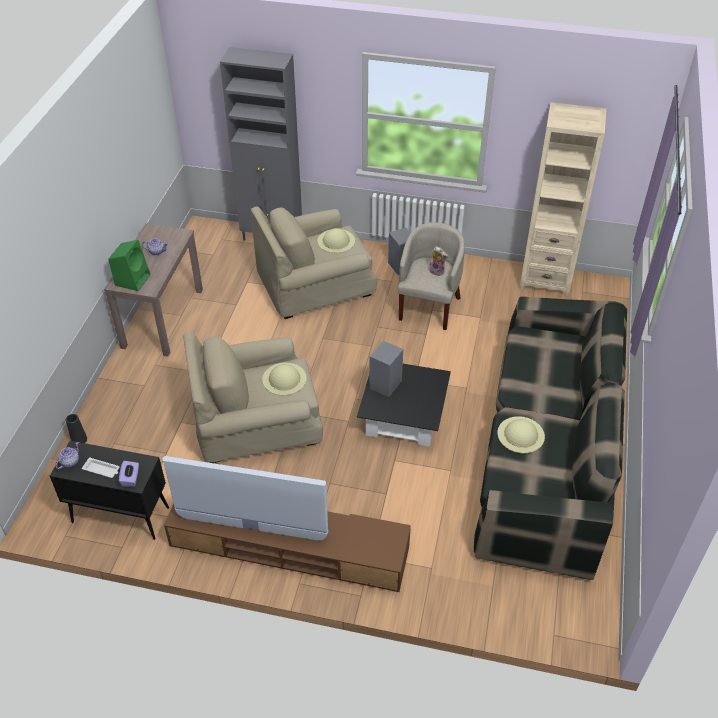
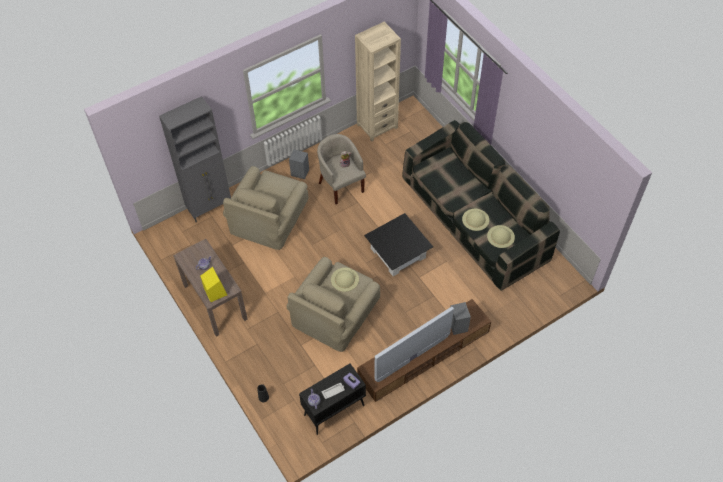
camera: 45 degrees left, 10 degrees up
green speaker [108,240,151,291] -> yellow speaker [200,267,227,302]
beige hat [317,228,355,253] -> beige hat moved to [487,225,515,248]
grey speaker [369,341,403,397] -> grey speaker moved to [450,302,471,335]

